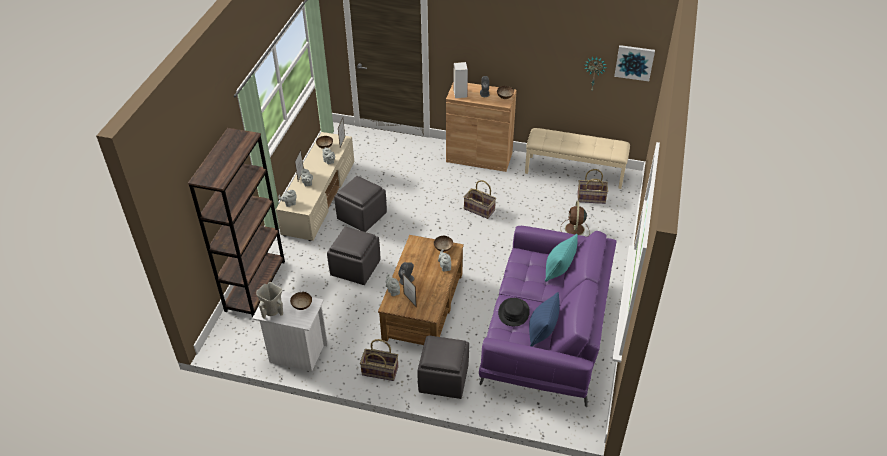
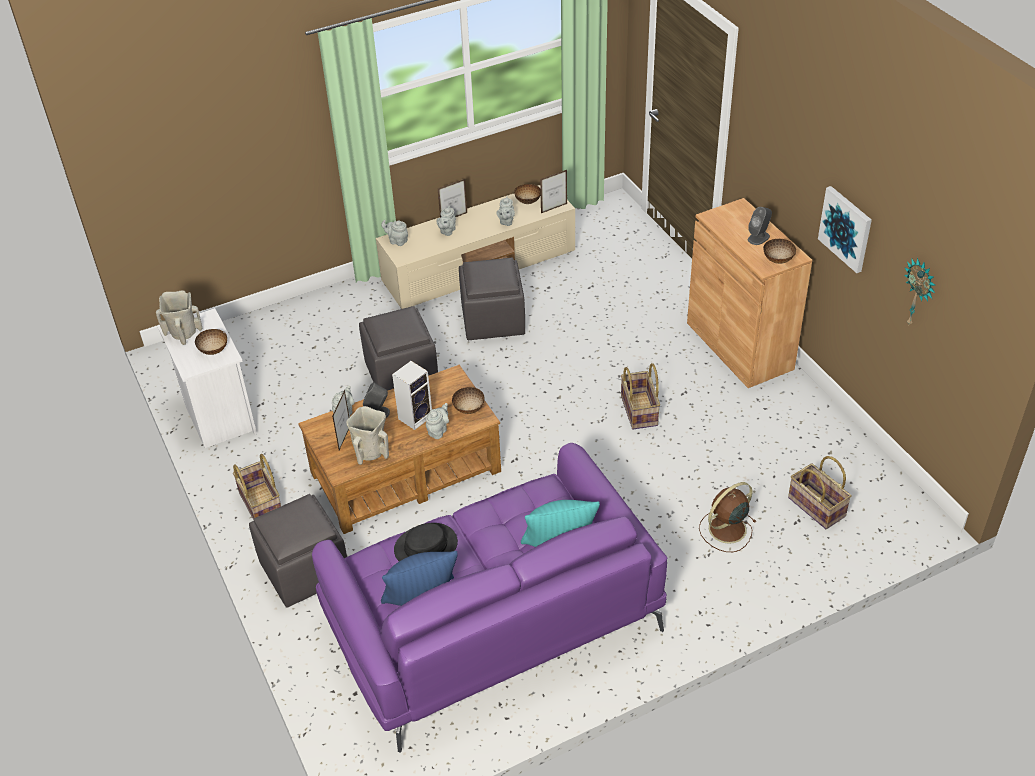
camera: 50 degrees right, 0 degrees up
brown bookcase [188,128,285,318] -> none
speaker [454,62,468,98] -> speaker moved to [392,361,432,430]
beige bench [525,128,630,189] -> none
picture [614,45,655,81] -> picture moved to [818,186,872,273]
none -> beige vase [346,406,389,465]

